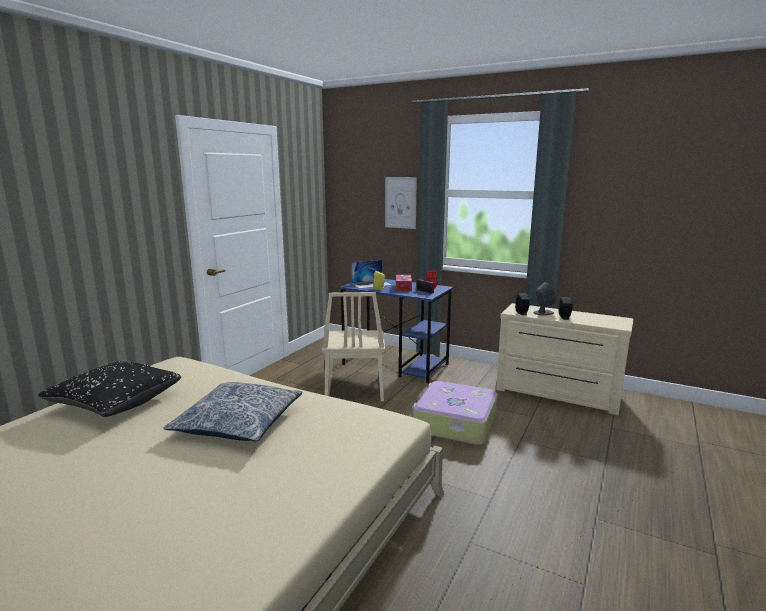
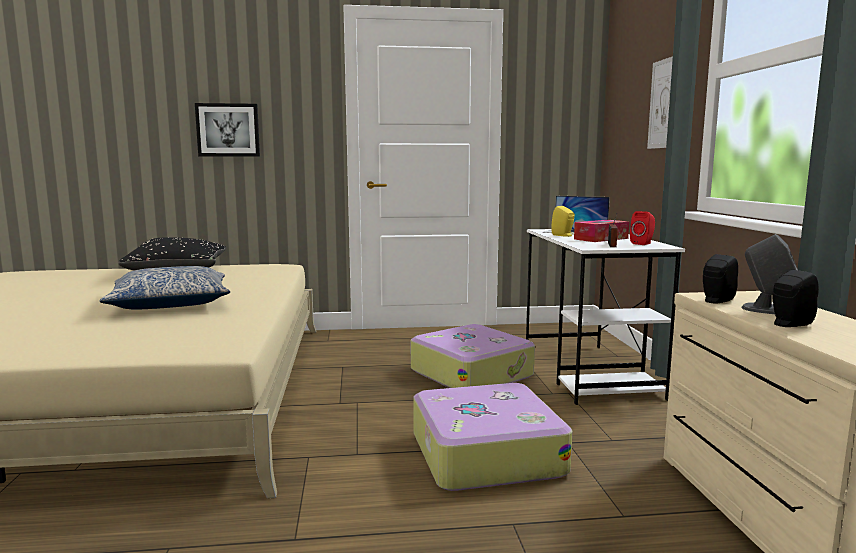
camera: 55 degrees right, 5 degrees down
beige chair [322,292,385,401] -> suitcase [411,324,535,388]
blue desk [339,279,453,383] -> white desk [526,229,685,405]
none -> picture [195,103,260,157]

